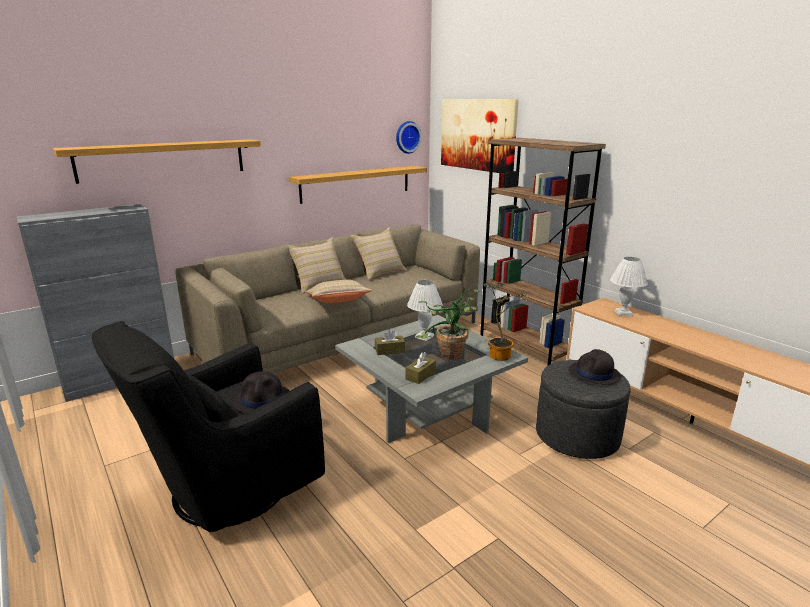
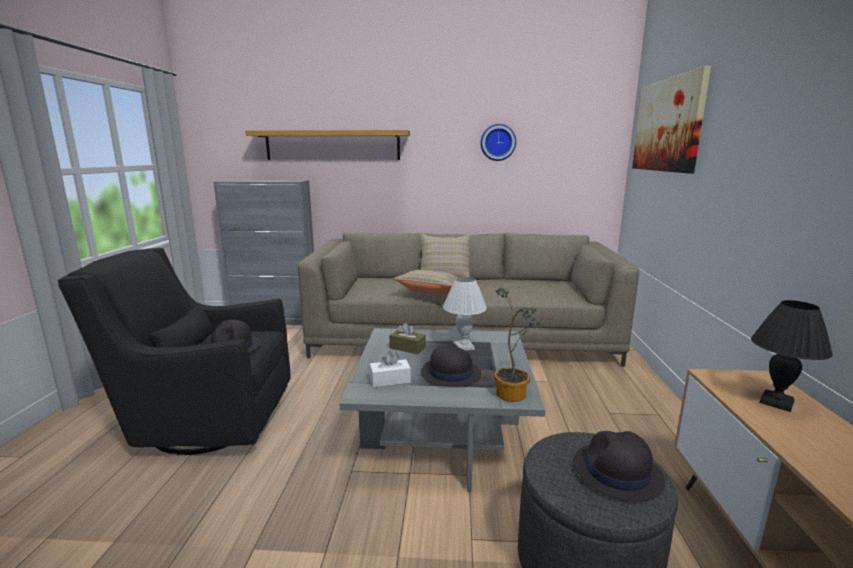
camera: 40 degrees right, 5 degrees down
shelf [289,166,427,204] -> none
beige pillow [351,228,407,280] -> none
wall clock [396,121,422,154] -> wall clock moved to [481,124,516,161]
brown tissue box [405,352,436,384] -> white tissue box [370,351,411,387]
potted plant [416,289,480,359] -> black hat [421,344,481,387]
brown bookcase [480,138,606,366] -> none
white table lamp [610,257,648,316] -> black table lamp [751,300,833,412]

